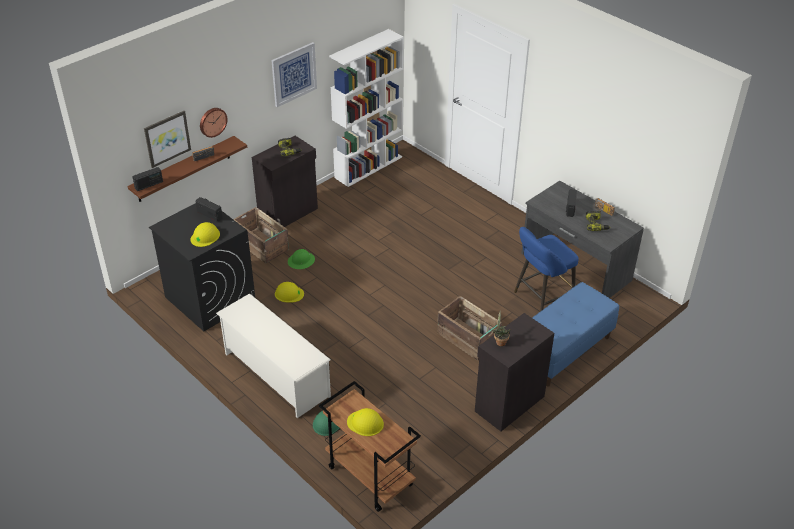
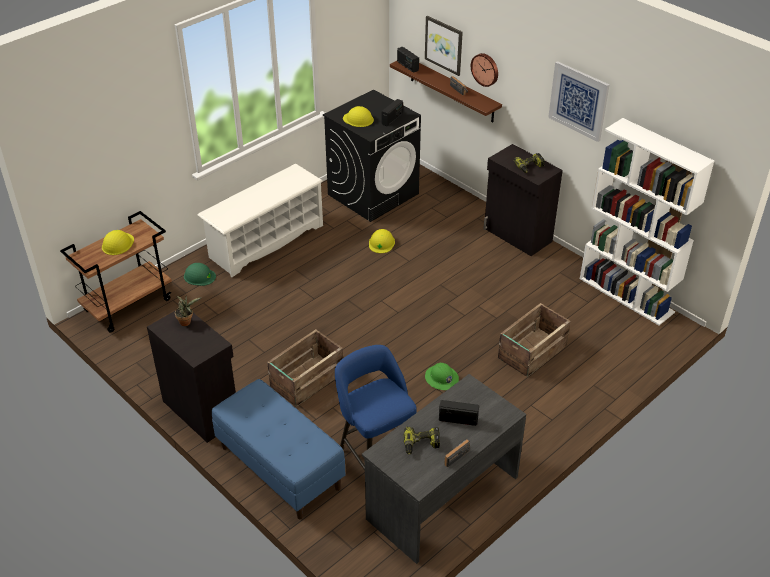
camera: 90 degrees right, 0 degrees up
crate [233,207,289,263] -> crate moved to [498,303,571,377]
green hard hat [288,249,315,269] -> green hard hat moved to [425,363,459,390]

